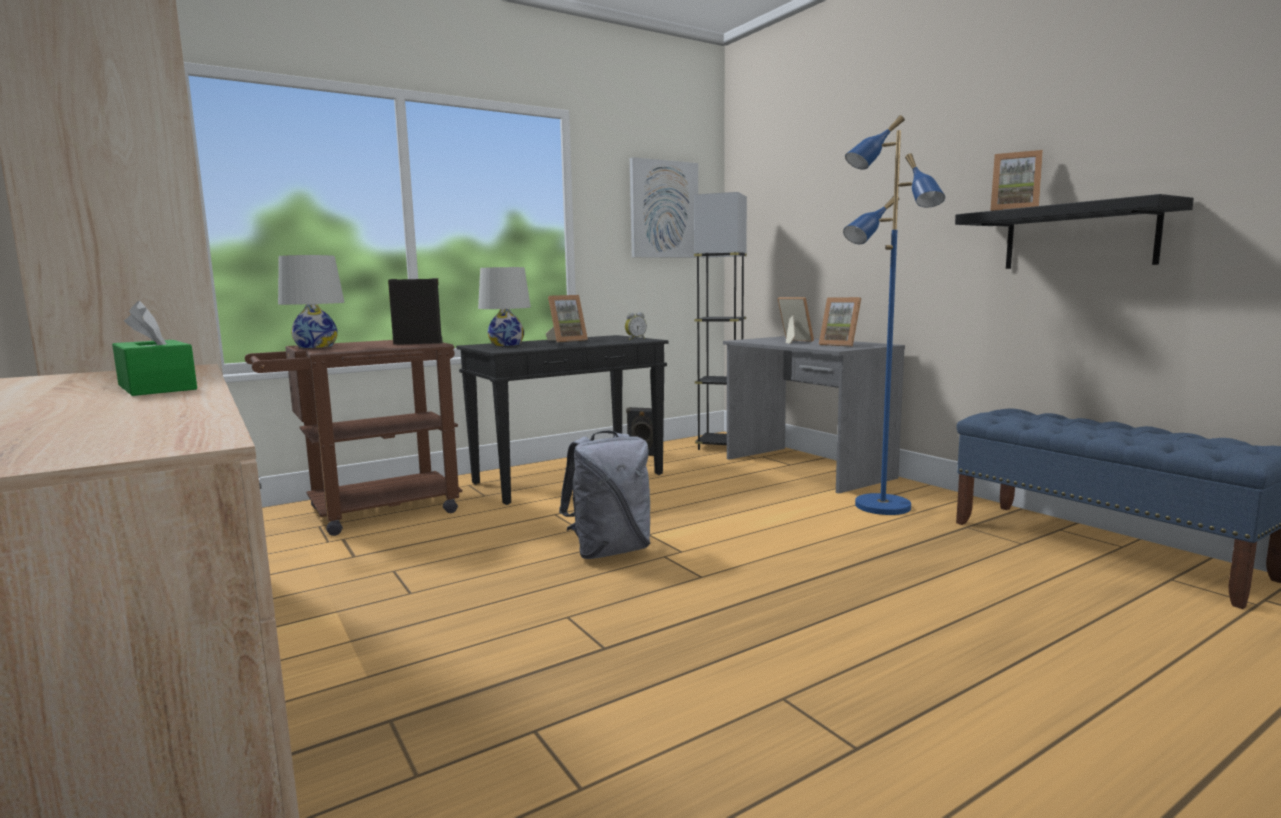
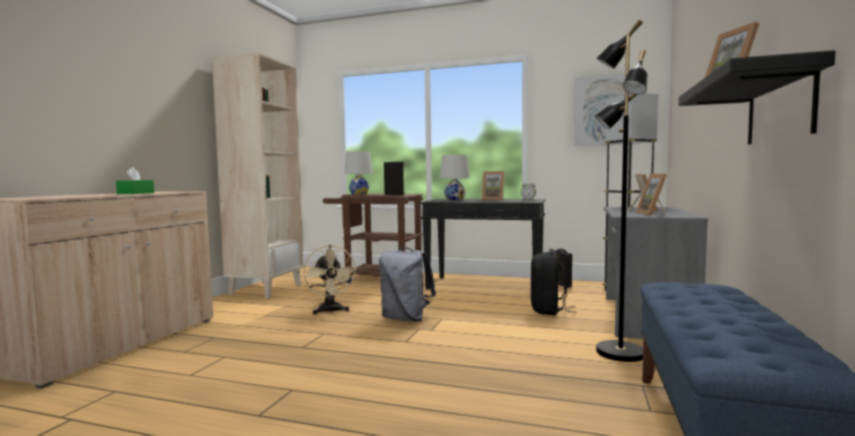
camera: 50 degrees right, 5 degrees down
blue floor lamp [843,115,945,515] -> black floor lamp [594,19,648,362]
none -> beige fan [304,245,357,315]
none -> black backpack [531,248,577,315]

